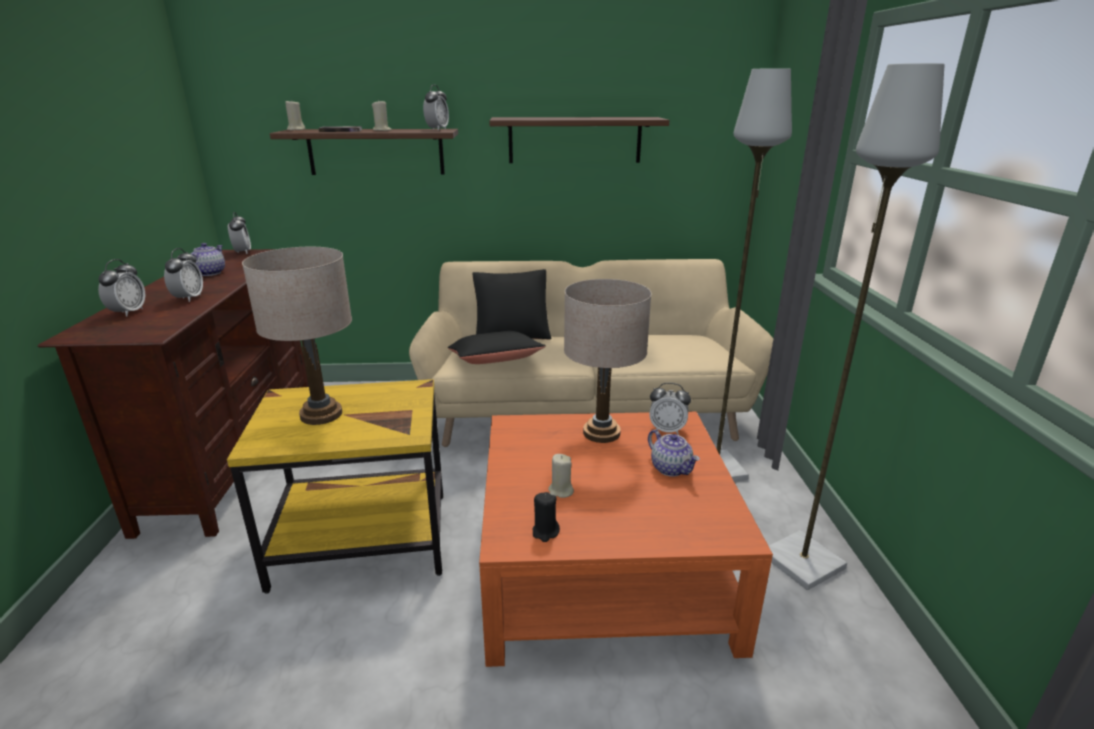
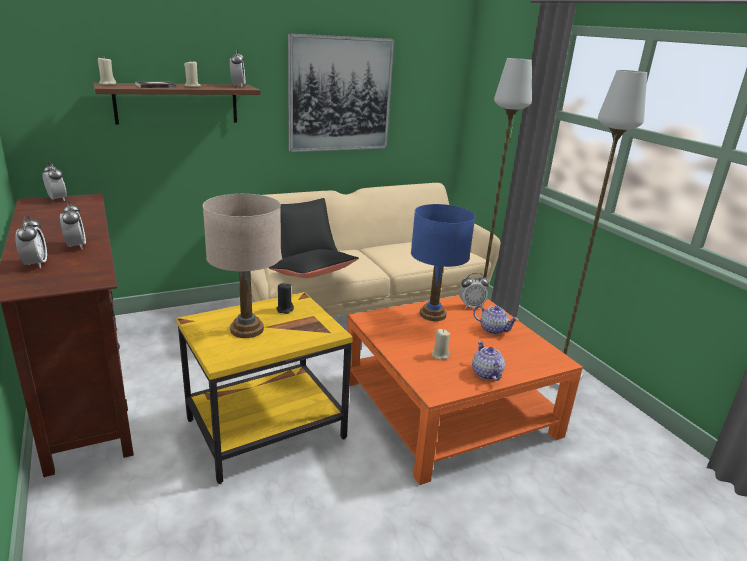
camera: 25 degrees left, 0 degrees up
teapot [190,243,225,276] -> teapot moved to [472,341,505,381]
shelf [489,117,670,163] -> picture [288,33,394,152]
black candle [532,492,560,542] -> black candle moved to [276,283,294,314]
beige table lamp [564,279,652,443] -> blue table lamp [411,204,475,321]

